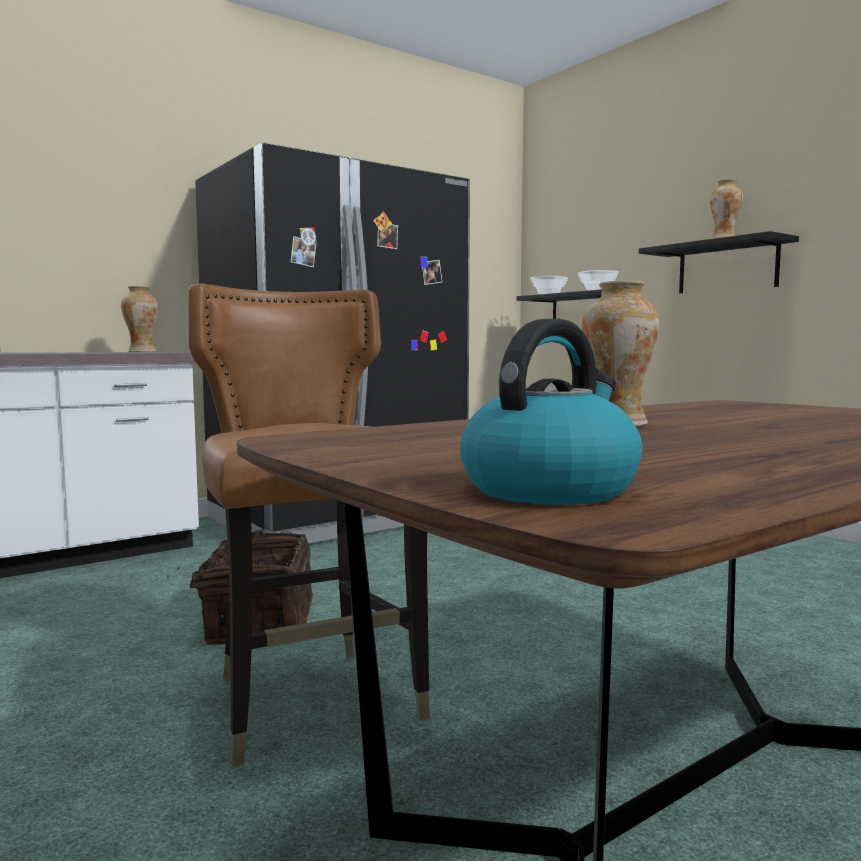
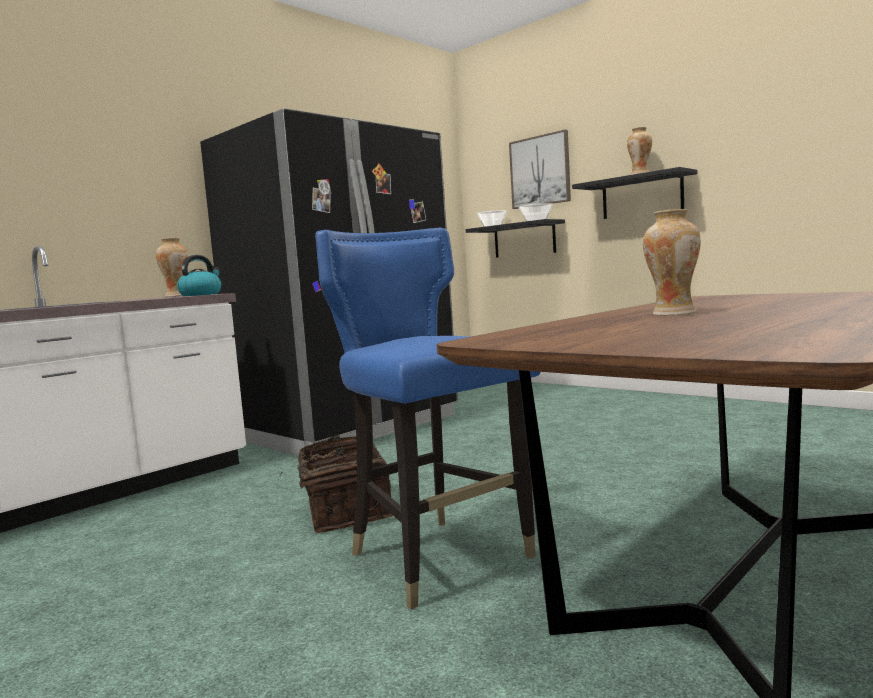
camera: 10 degrees left, 0 degrees up
brown chair [188,284,430,766] -> blue chair [315,228,540,610]
kettle [460,318,642,505] -> kettle moved to [177,255,221,296]
none -> picture [509,130,571,209]

